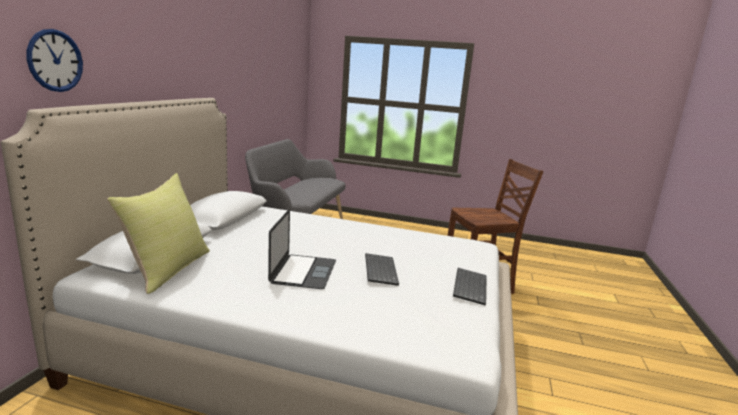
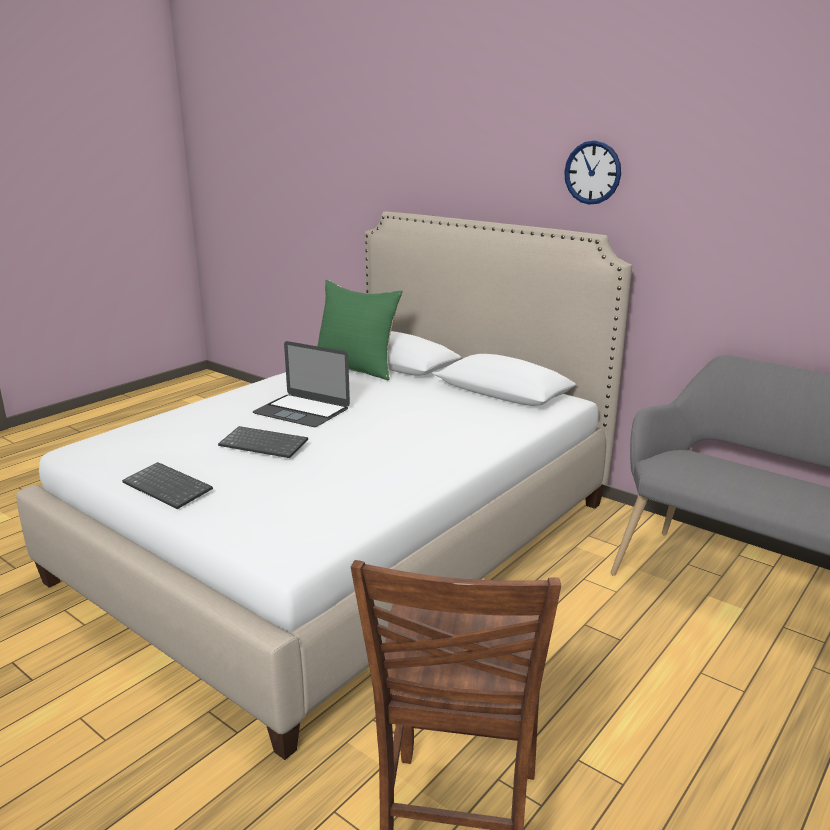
camera: 115 degrees right, 5 degrees up
wall clock [27,29,83,92] -> wall clock moved to [564,140,621,205]
yellow pillow [107,173,210,294] -> green pillow [318,280,403,380]

